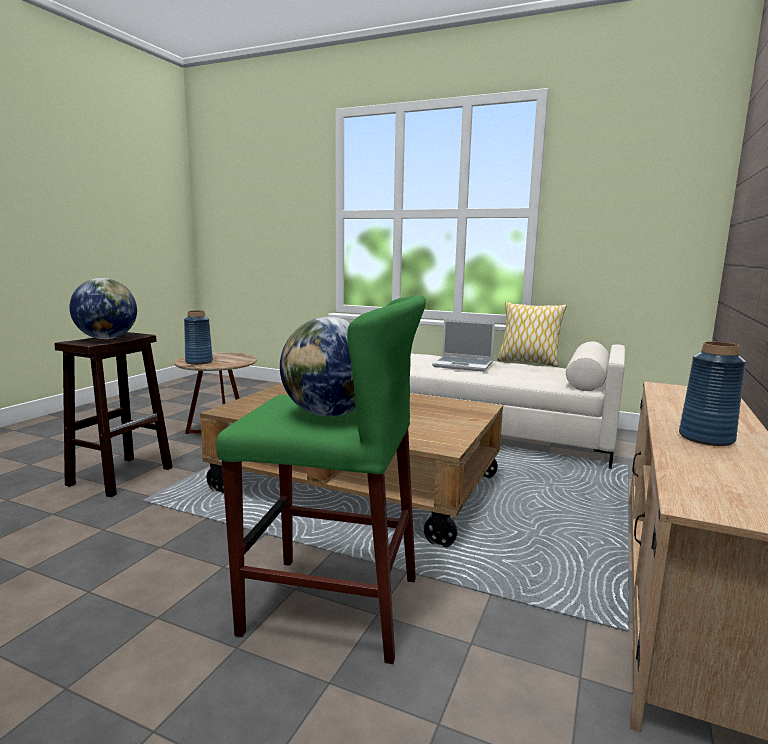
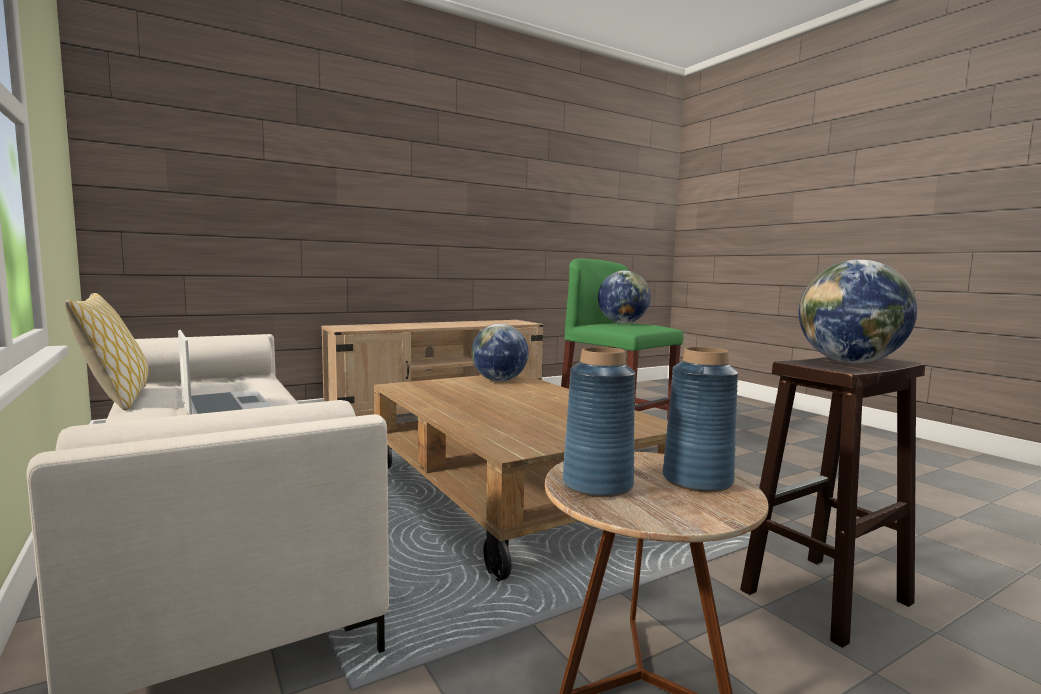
camera: 145 degrees left, 5 degrees down
blue vase [679,342,746,446] -> blue vase moved to [563,347,635,497]
none -> globe [471,324,529,382]

